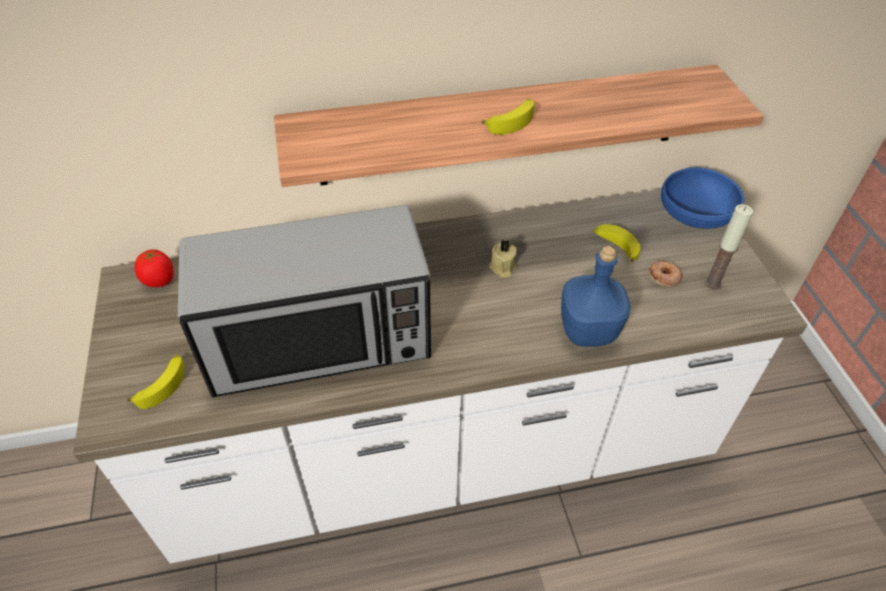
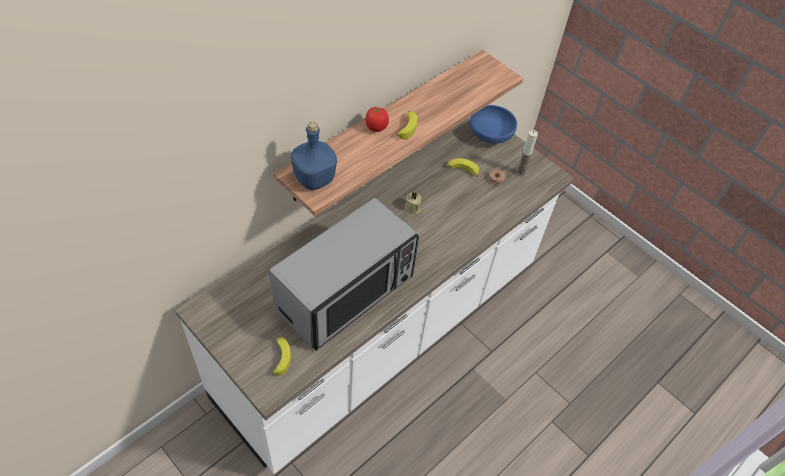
camera: 35 degrees left, 5 degrees up
tomato [135,249,173,287] -> tomato moved to [366,106,389,132]
blue bottle [561,246,630,347] -> blue bottle moved to [291,122,337,190]

